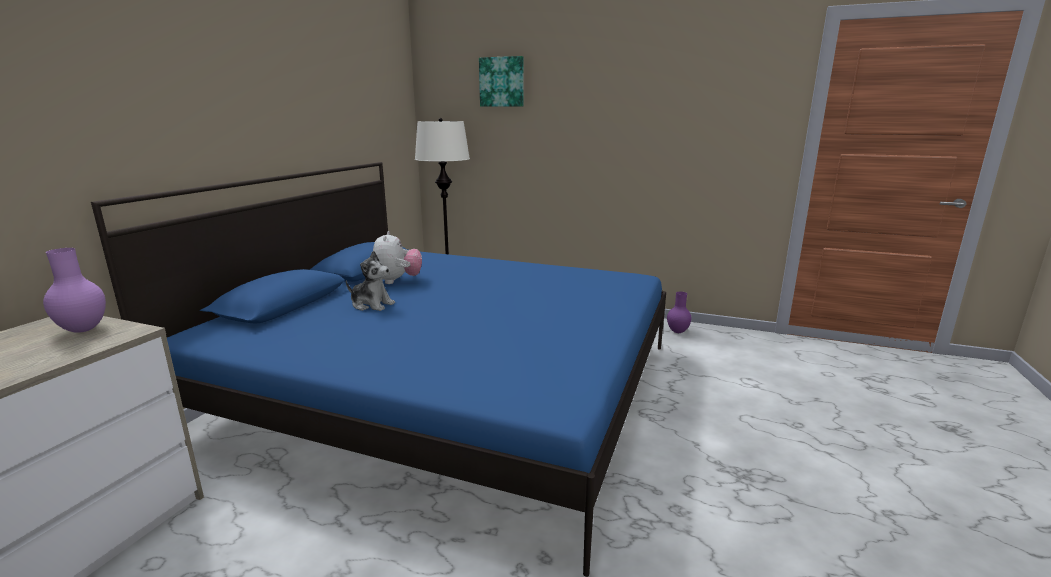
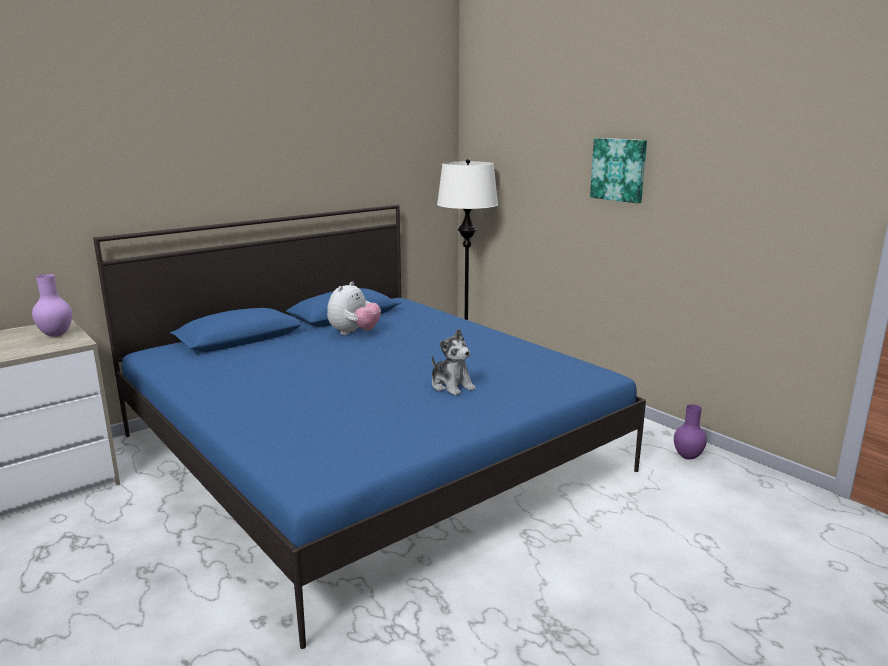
camera: 30 degrees right, 0 degrees up
plush toy [346,251,395,311] -> plush toy moved to [431,329,476,396]
picture [479,56,524,107] -> picture moved to [590,138,647,203]

